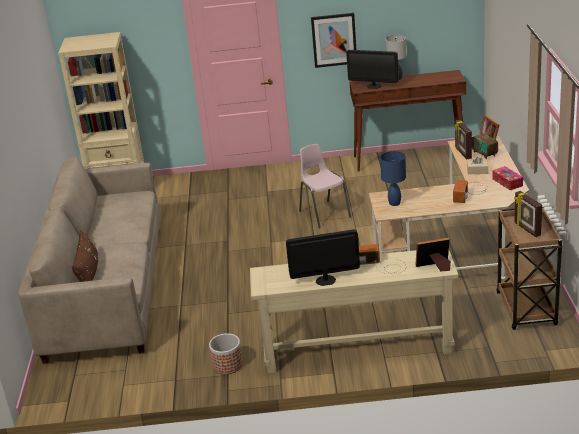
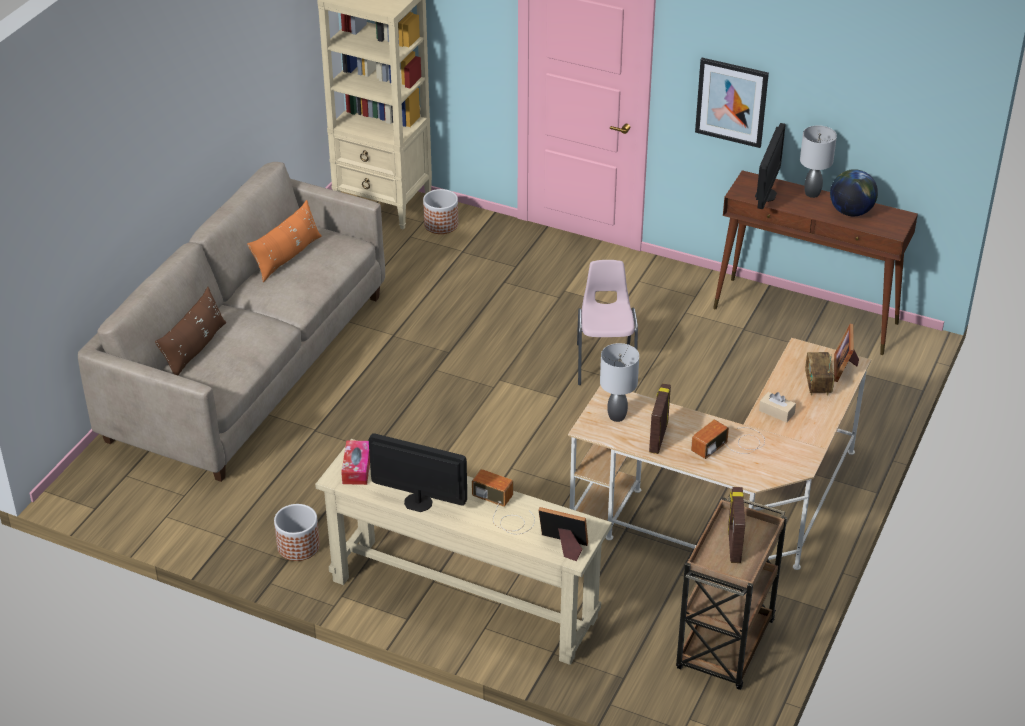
camera: 25 degrees right, 10 degrees up
monitor [346,50,399,89] -> monitor turned 120 degrees counterclockwise [755,123,786,209]
blue table lamp [380,151,406,206] -> grey table lamp [600,343,639,422]
picture frame [454,120,472,159] -> picture frame moved to [649,383,671,454]
tissue box [492,166,523,190] -> tissue box moved to [341,440,370,485]
none -> orange pillow [247,200,322,282]
none -> planter [423,189,458,234]
none -> globe [830,169,878,216]

